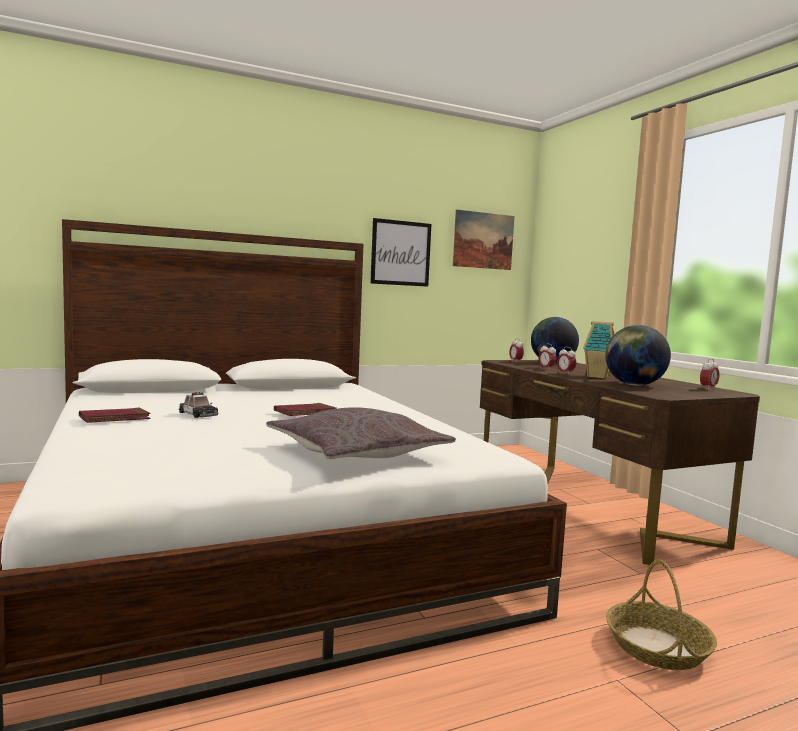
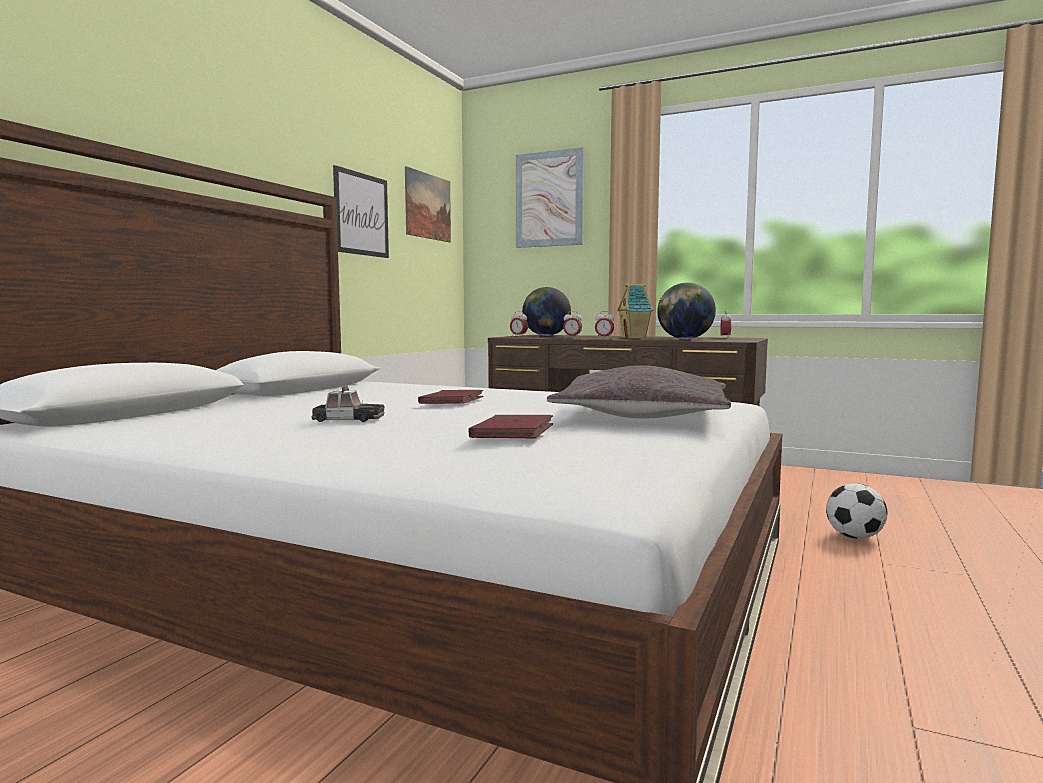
camera: 40 degrees left, 0 degrees up
red book [79,407,151,423] -> red book moved to [469,415,553,438]
basket [606,559,717,670] -> football [826,483,887,539]
none -> picture [516,147,584,248]

